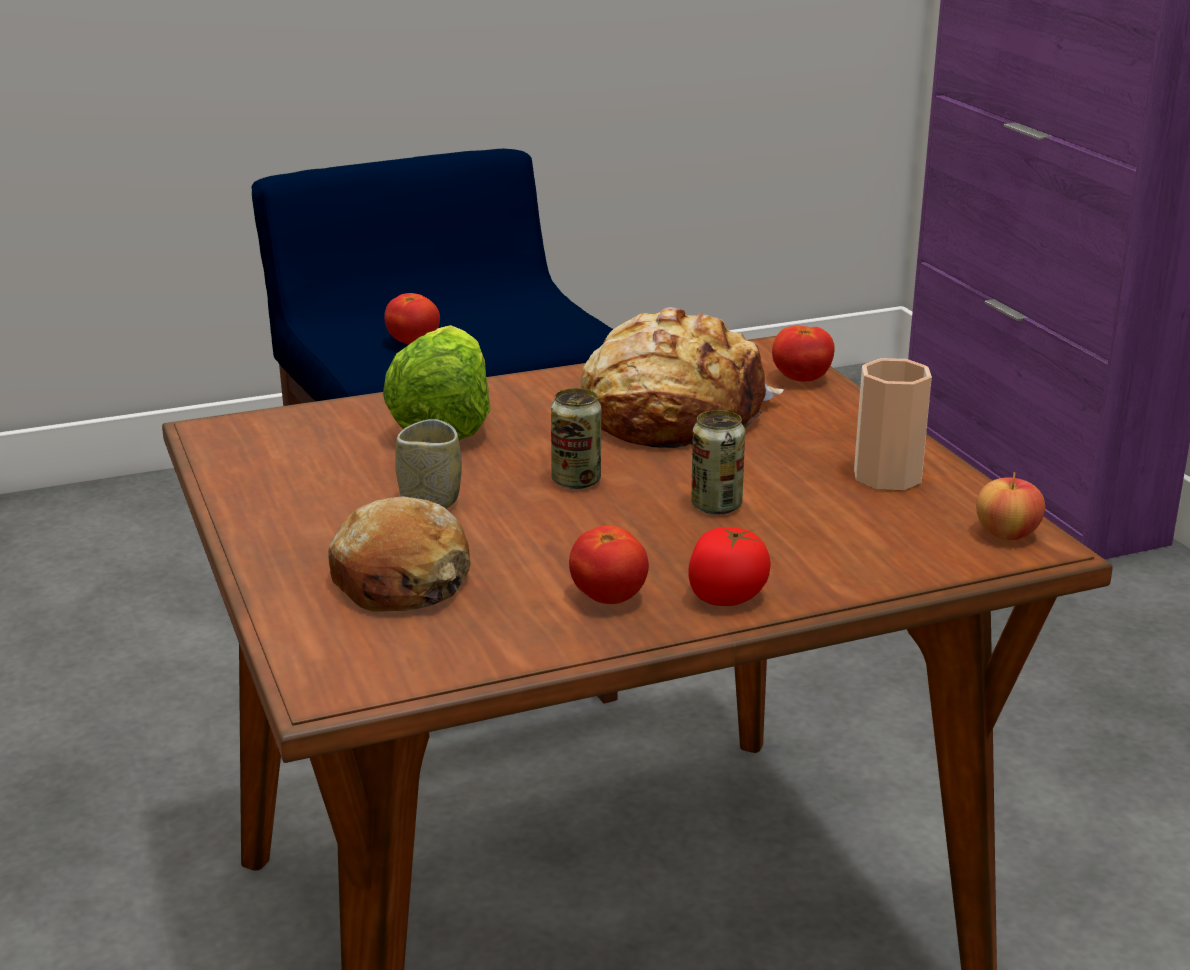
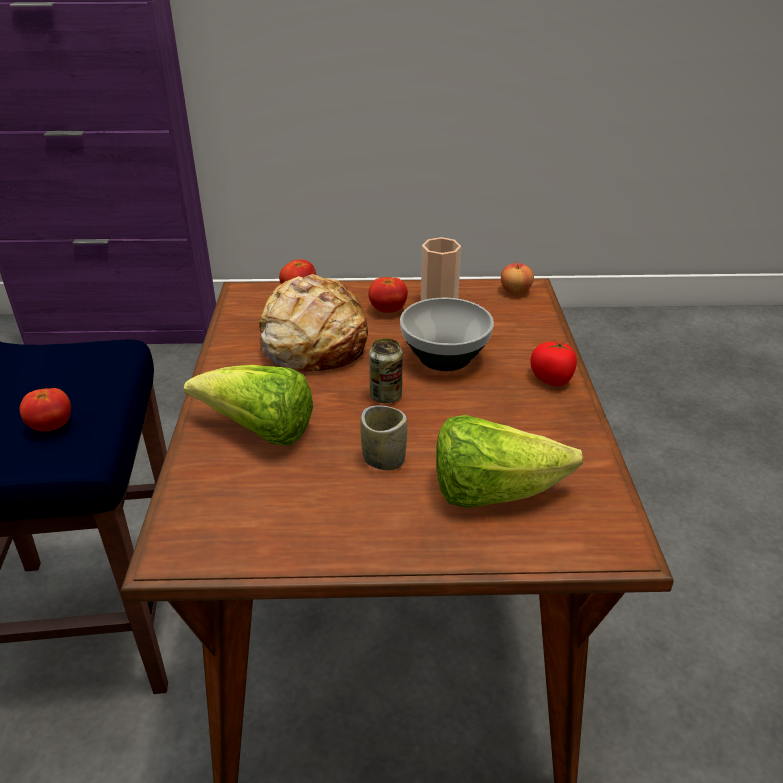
camera: 70 degrees left, 10 degrees up
bread [328,496,471,612] -> lettuce [436,415,583,508]
tomato [569,526,649,604] -> tomato moved to [368,277,408,313]
can [691,410,745,514] -> bowl [400,298,494,371]

